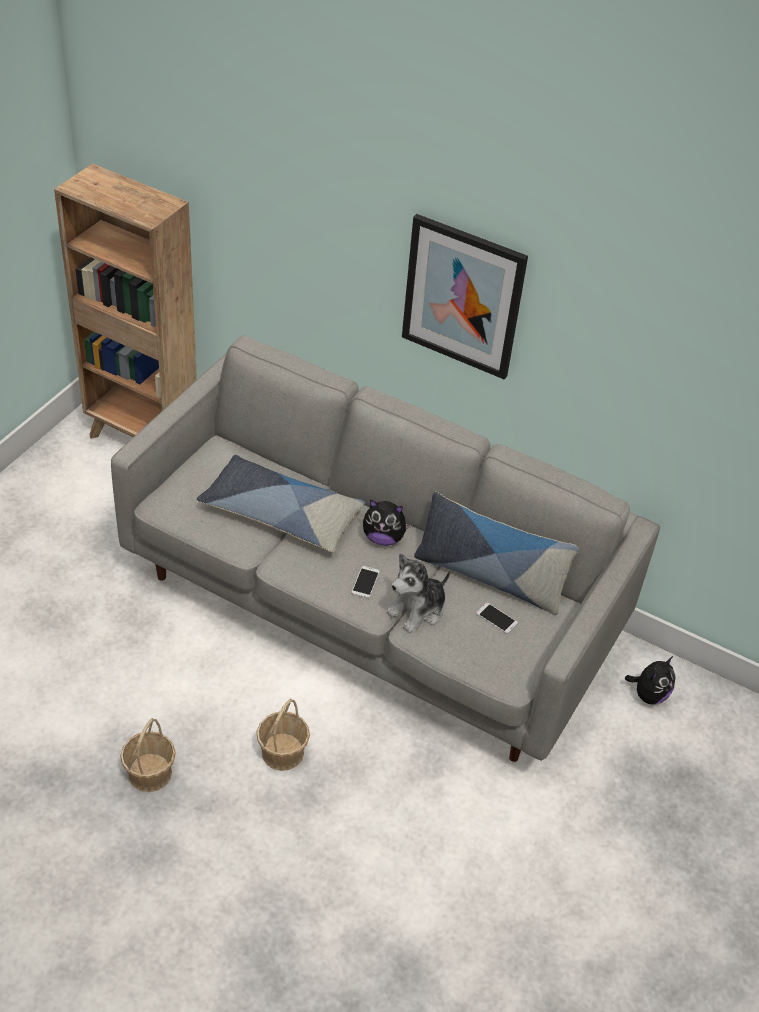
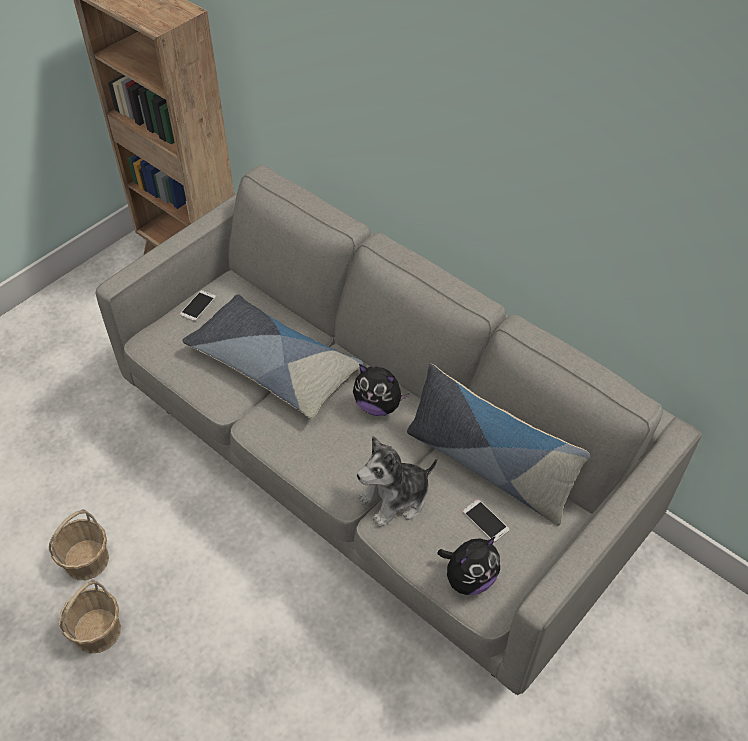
camera: 15 degrees right, 5 degrees up
basket [256,698,310,771] -> basket moved to [49,509,109,580]
phone [351,566,380,599] -> phone moved to [180,290,216,321]
picture [402,214,528,380] -> none
plush toy [625,656,675,705] -> plush toy moved to [437,537,500,595]

